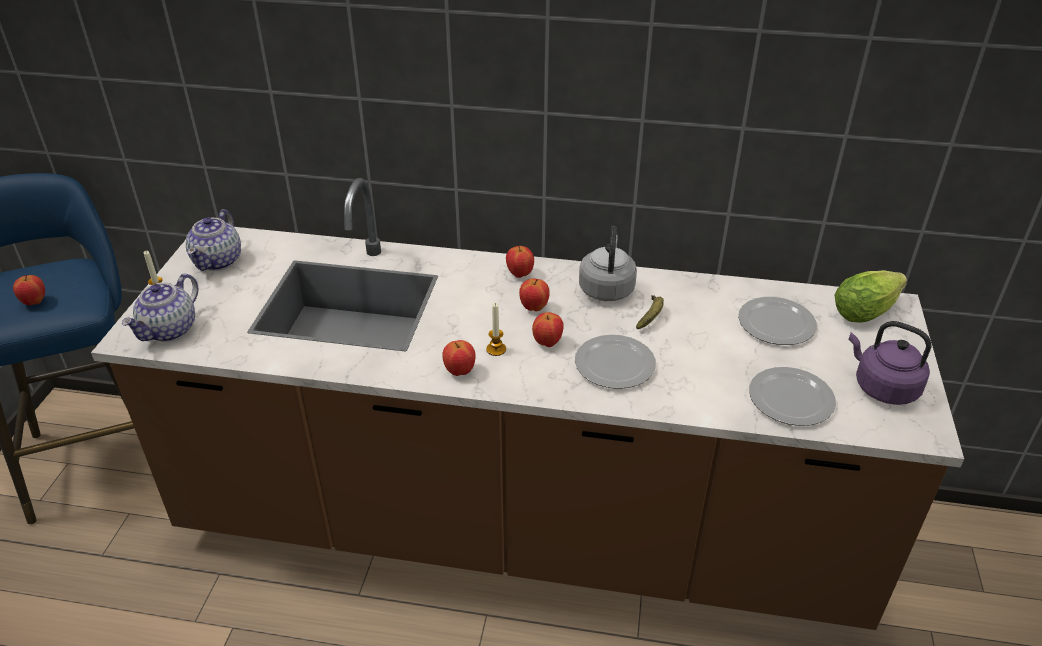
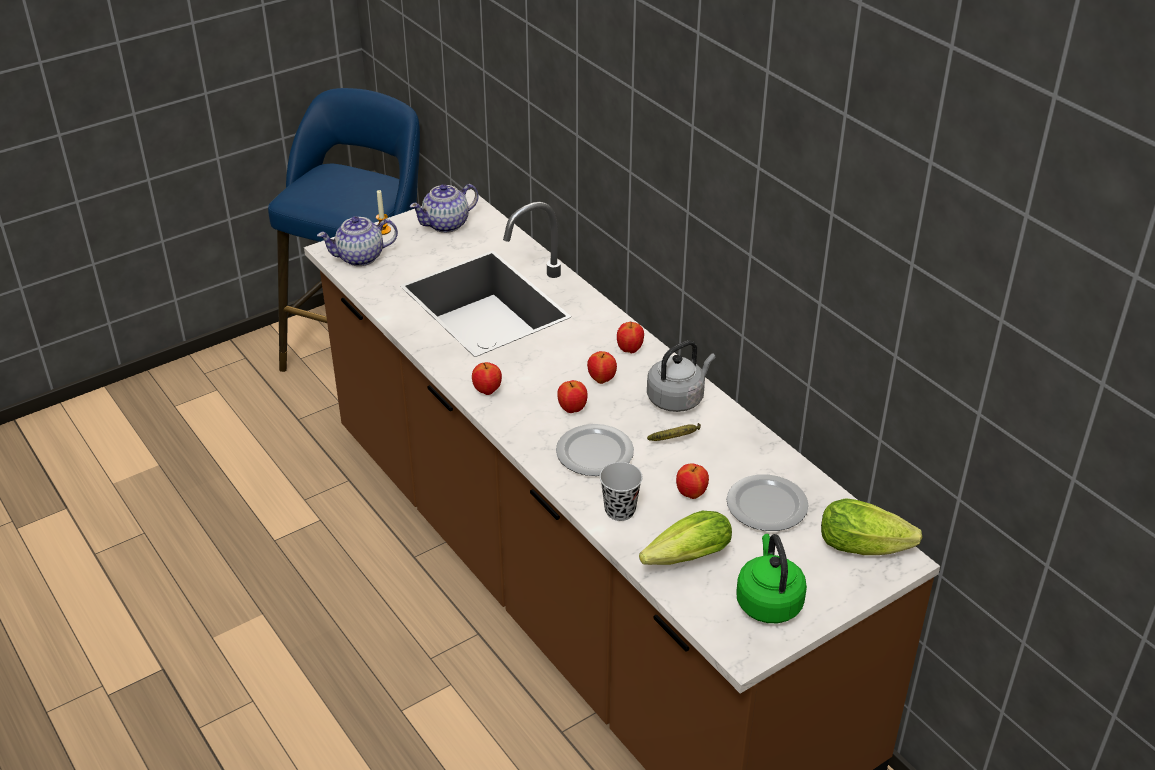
camera: 45 degrees right, 0 degrees up
apple [13,275,45,306] -> apple moved to [676,463,709,499]
candle [486,303,506,356] -> none
plate [749,367,836,426] -> lettuce [639,511,732,565]
purple kettle [849,321,932,405] -> green kettle [736,534,807,623]
none -> black cup [600,462,643,521]

